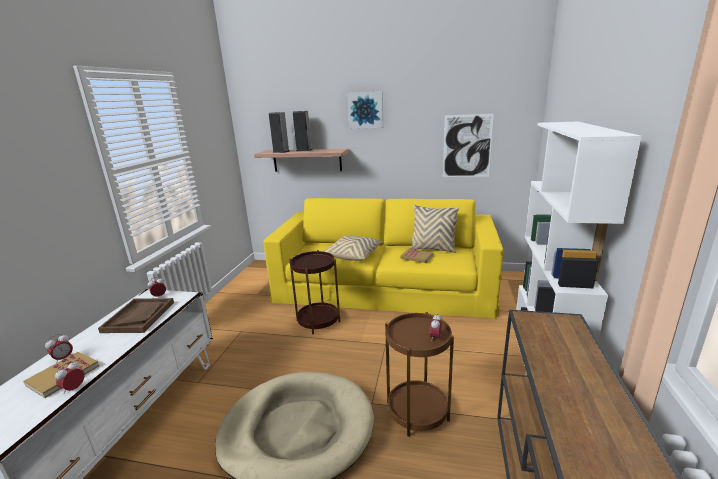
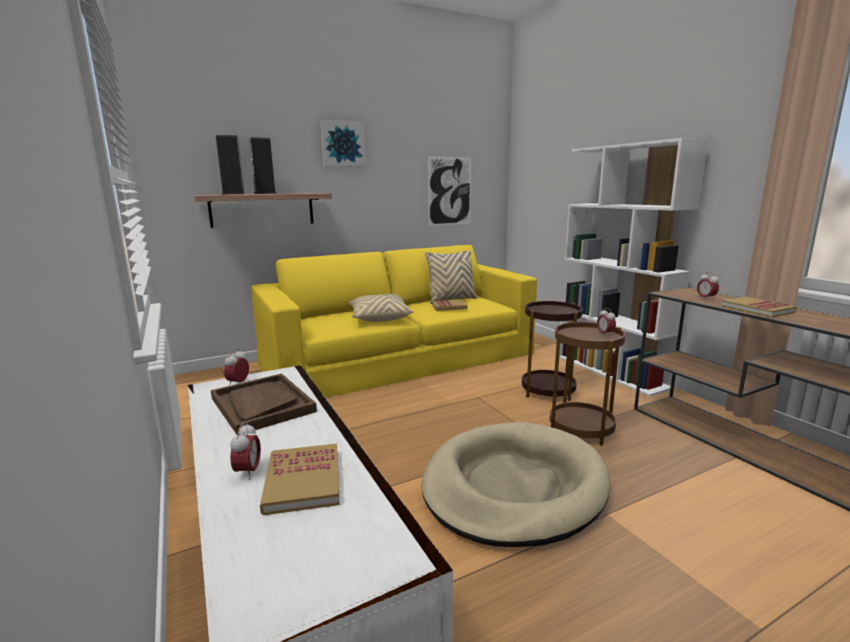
camera: 40 degrees left, 5 degrees down
alarm clock [55,361,85,394] -> alarm clock moved to [697,272,719,300]
brown side table [289,250,340,334] -> brown side table moved to [522,301,582,401]
none -> book [721,297,797,318]

